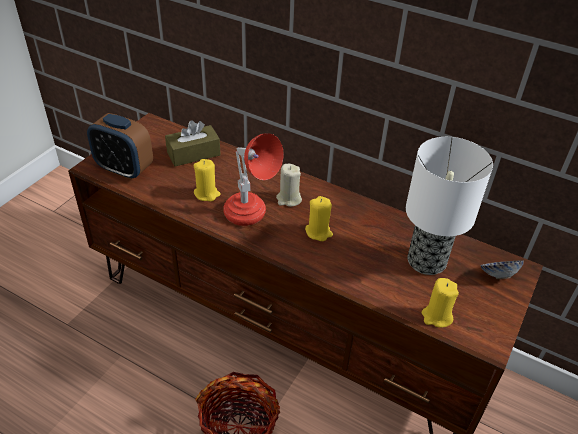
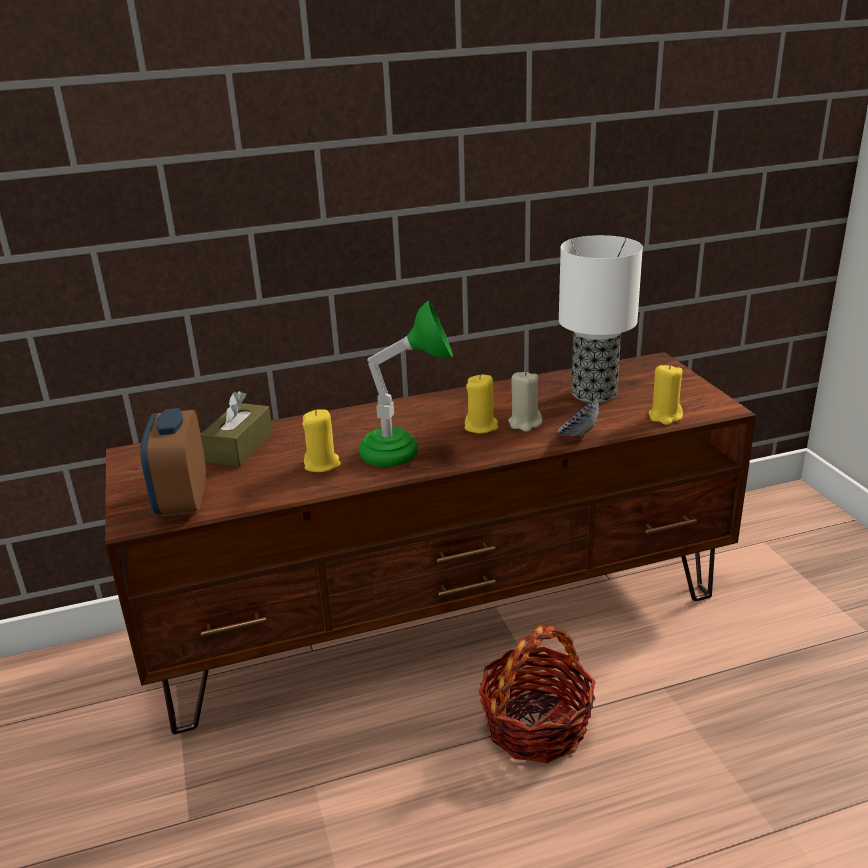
camera: 45 degrees left, 15 degrees down
alarm clock [87,113,153,180] -> alarm clock turned 105 degrees clockwise [140,408,206,517]
red table lamp [223,133,284,226] -> green table lamp [359,301,453,467]
beige candle [276,164,302,207] -> beige candle moved to [508,371,542,432]
bowl [480,261,524,279] -> bowl moved to [557,399,599,436]

